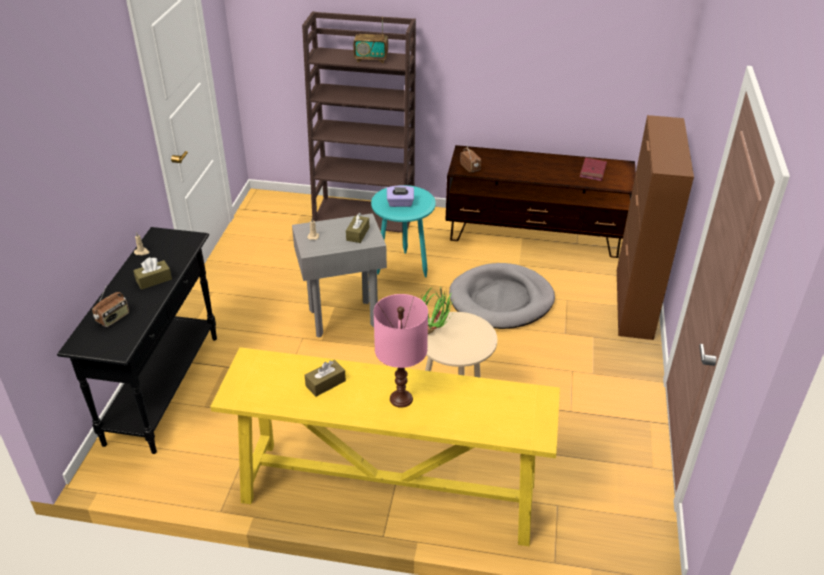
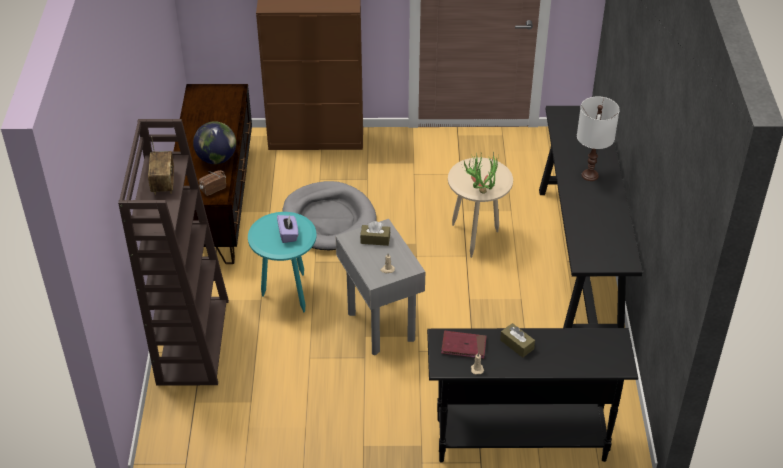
camera: 100 degrees left, 5 degrees up
radio [92,285,129,327] -> none
yellow console table [210,347,560,546] -> black console table [539,106,643,328]
brown tissue box [305,360,346,397] -> none
pink table lamp [374,294,428,408] -> white table lamp [577,96,620,181]
red book [580,157,607,181] -> red book moved to [441,331,487,359]
none -> globe [193,121,236,164]

